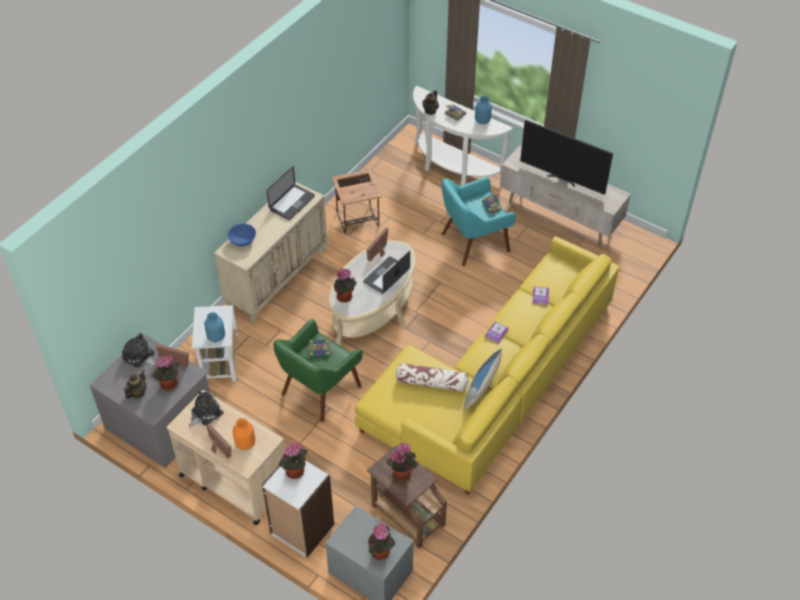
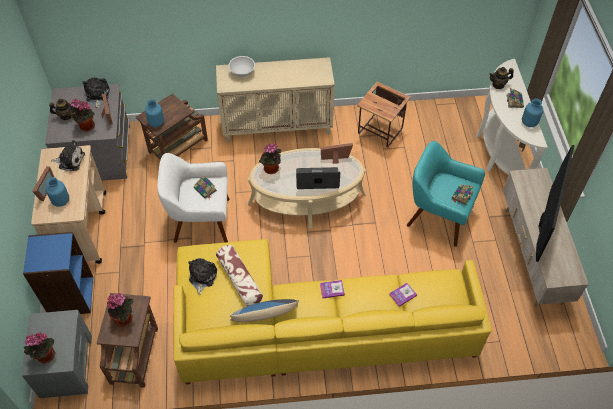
camera: 50 degrees right, 5 degrees up
white side table [192,305,238,381] -> brown side table [136,94,208,160]
blue bowl [227,223,256,247] -> white bowl [229,56,255,77]
orange vase [233,418,255,450] -> blue vase [46,177,69,207]
white bookcase [261,461,334,558] -> blue bookcase [23,232,93,314]
laptop [267,166,315,220] -> none
green armchair [273,319,363,422] -> white armchair [157,153,230,243]
potted plant [278,443,308,479] -> none
television [520,120,613,195] -> television turned 150 degrees counterclockwise [536,145,575,262]
none -> plush toy [188,258,217,295]

